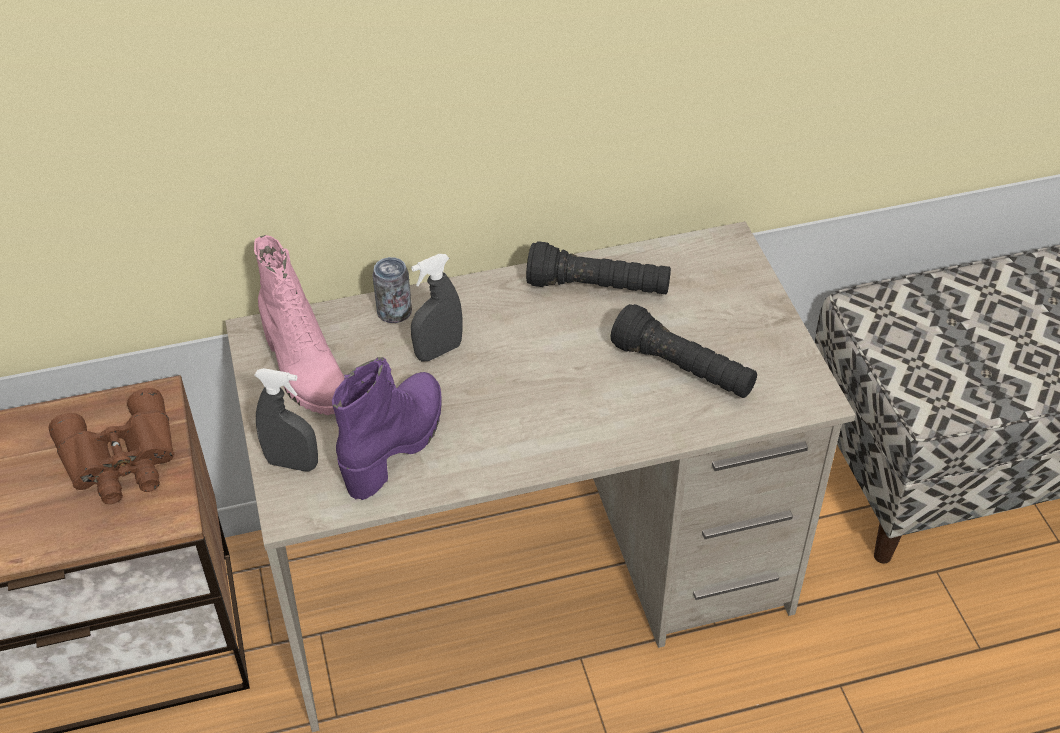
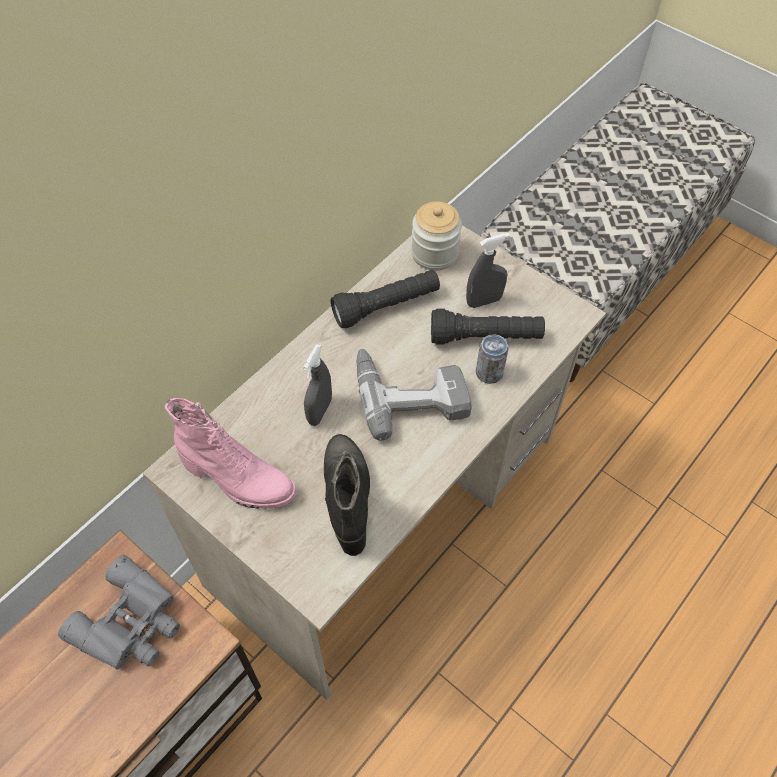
camera: 35 degrees left, 10 degrees up
brown binoculars [48,388,174,504] -> grey binoculars [58,555,180,670]
grey spray bottle [254,368,318,472] -> grey spray bottle moved to [466,233,510,308]
purple boot [332,357,442,500] -> black boot [324,434,370,556]
can [372,257,412,323] -> can moved to [476,334,508,384]
none -> power drill [356,348,472,441]
none -> jar [411,202,462,271]

